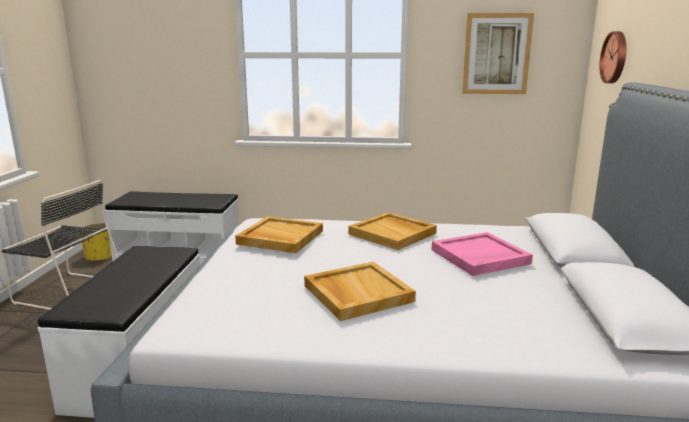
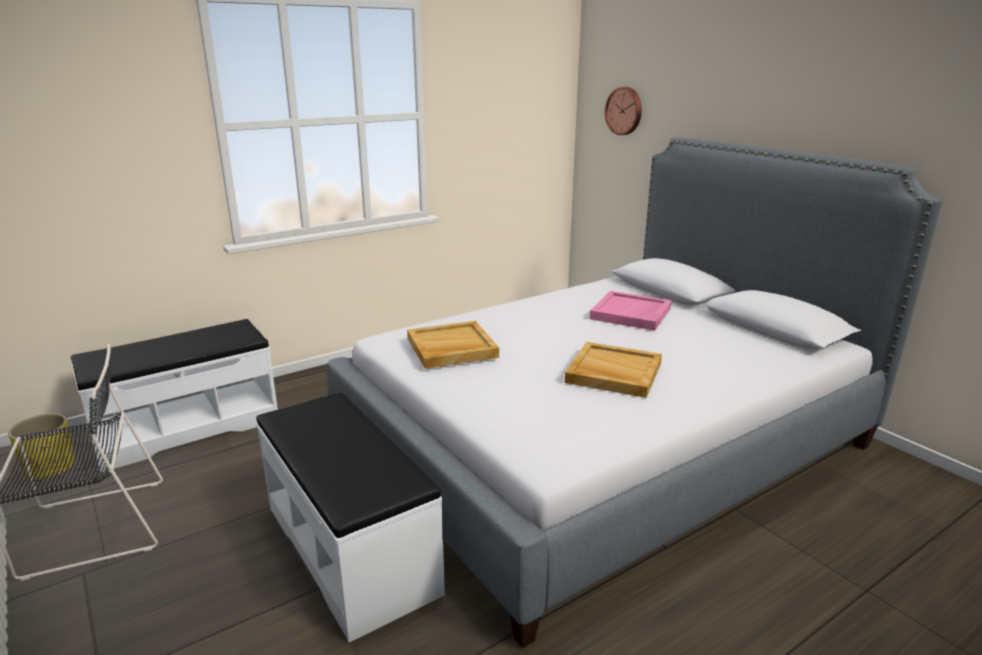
camera: 40 degrees left, 5 degrees up
beige tray [348,212,437,250] -> none
picture [462,13,534,94] -> none

